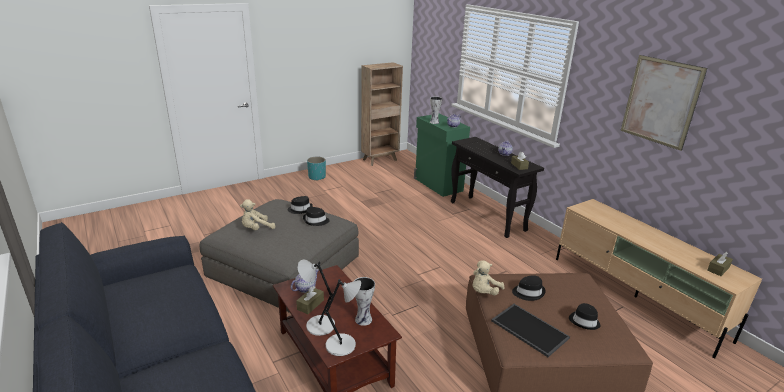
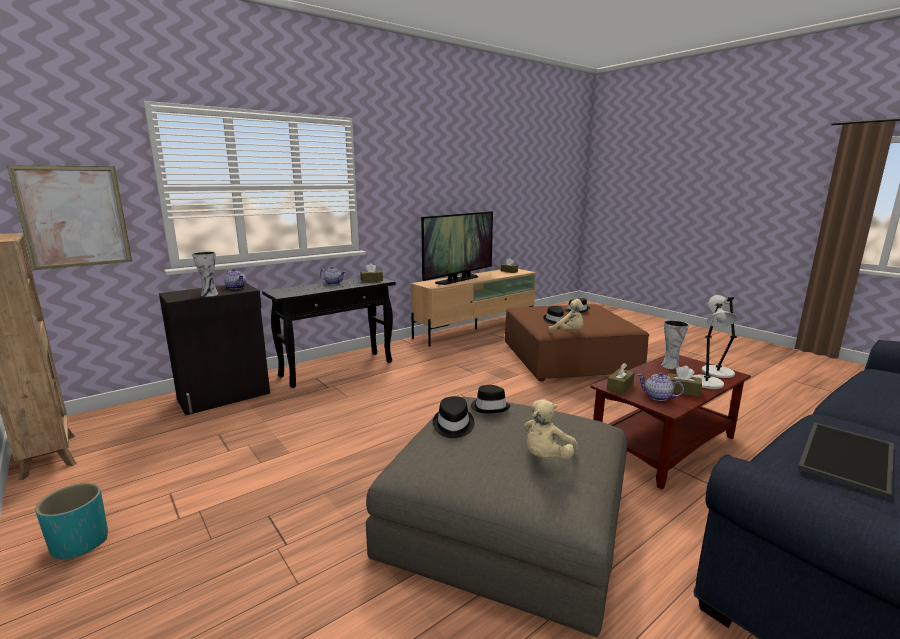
camera: 95 degrees left, 10 degrees down
beige plush toy [240,199,275,230] -> beige plush toy turned 75 degrees clockwise [524,399,578,460]
green cabinet [414,114,470,197] -> black cabinet [159,283,270,415]
tray [491,304,570,357] -> tray moved to [798,422,894,499]
picture [621,55,707,151] -> picture moved to [7,165,132,270]
none -> television [421,211,493,285]
none -> brown tissue box [607,363,635,394]

